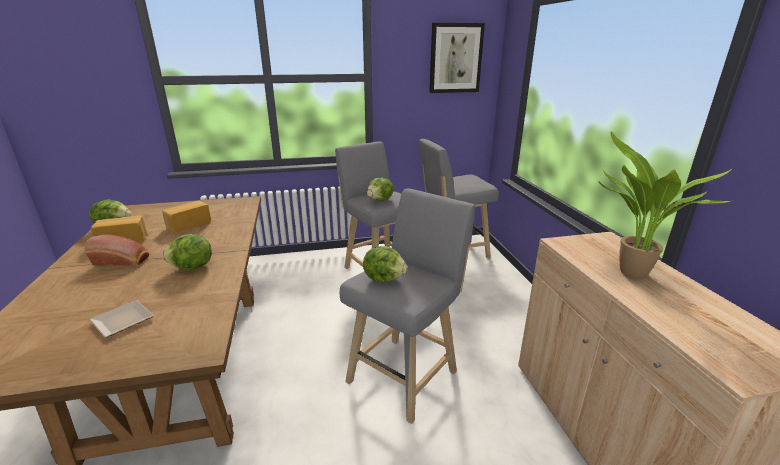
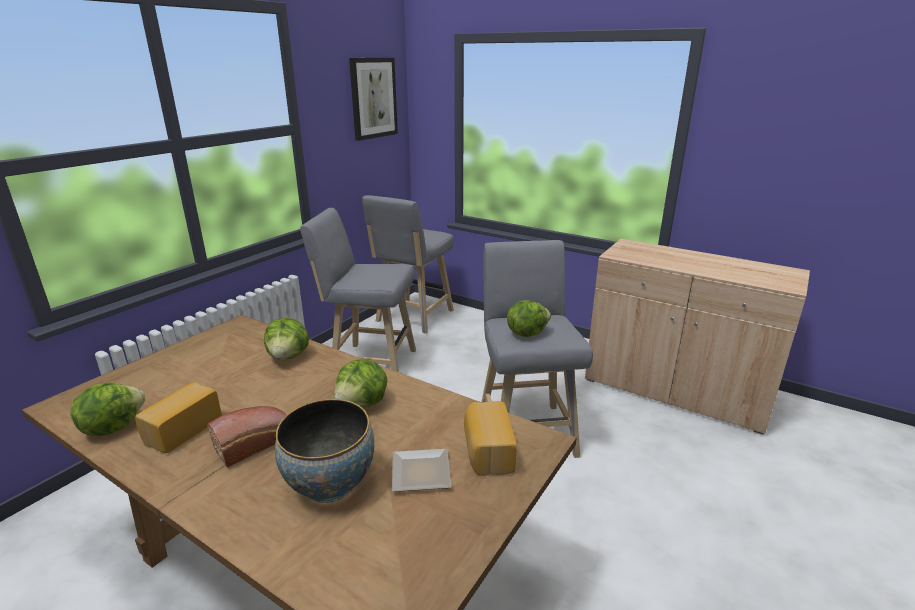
camera: 45 degrees left, 0 degrees up
bread [162,200,211,233] -> bread moved to [464,401,517,476]
lettuce [367,177,394,201] -> lettuce moved to [264,318,309,360]
potted plant [598,132,734,279] -> none
none -> bowl [275,399,374,503]

